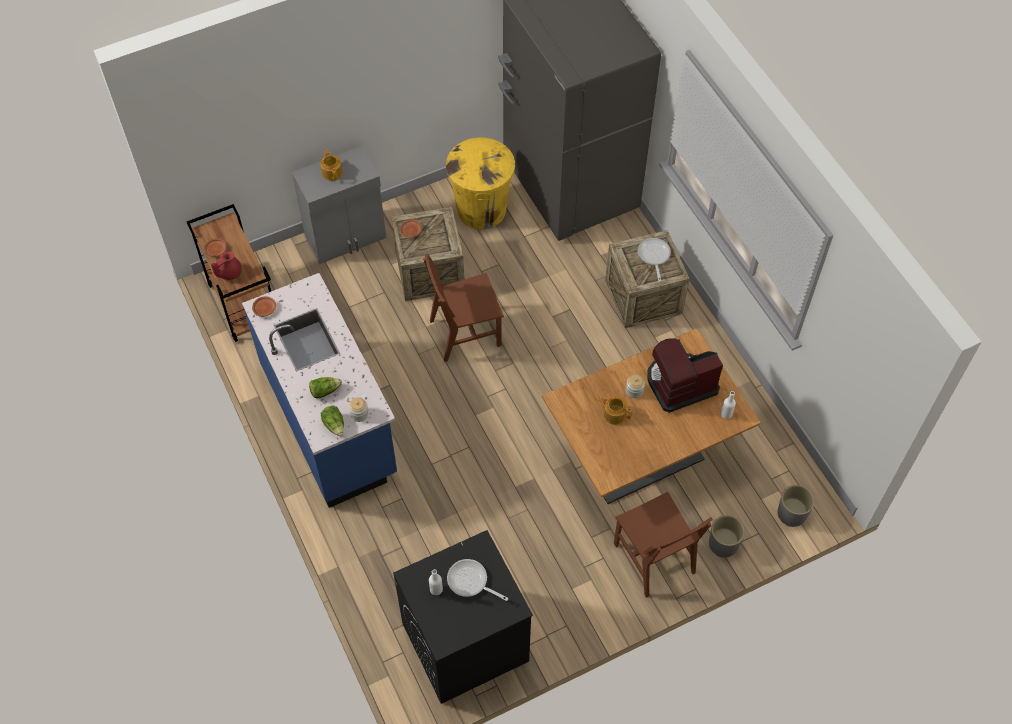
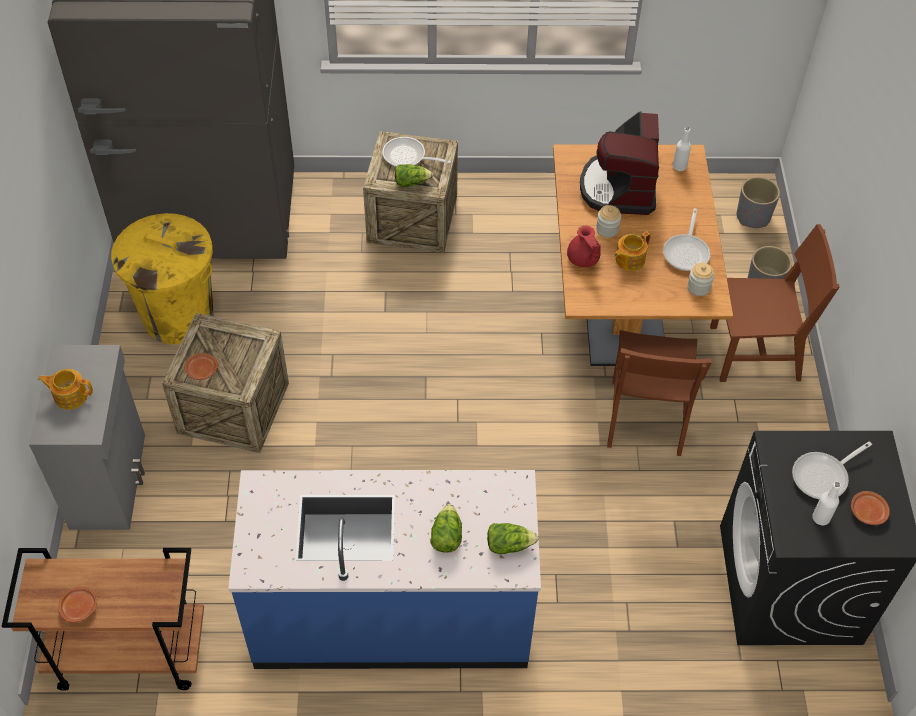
camera: 65 degrees left, 5 degrees down
red teapot [211,251,242,280] -> red teapot moved to [567,226,601,267]
brown plate [252,296,276,317] -> brown plate moved to [851,491,890,525]
jar [349,397,369,422] -> jar moved to [687,263,715,296]
brown chair [423,253,504,362] -> brown chair moved to [607,330,712,456]
none -> lettuce [395,164,433,187]
none -> frying pan [663,208,711,271]

